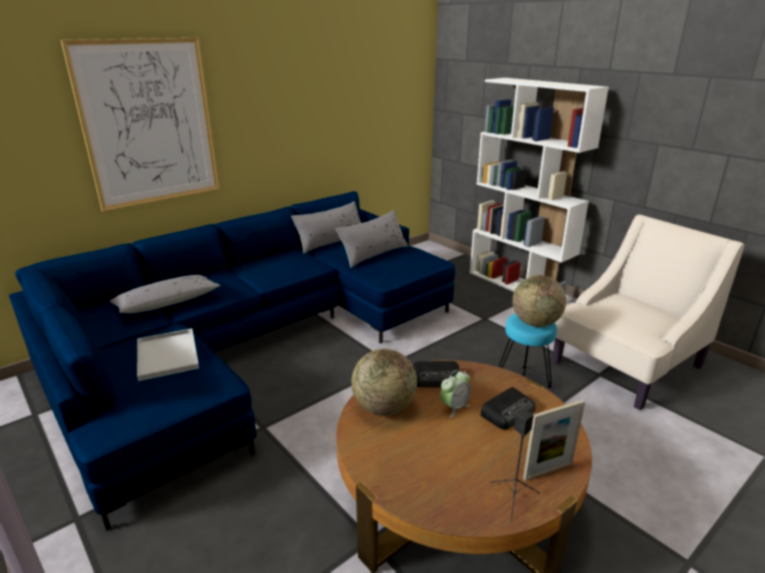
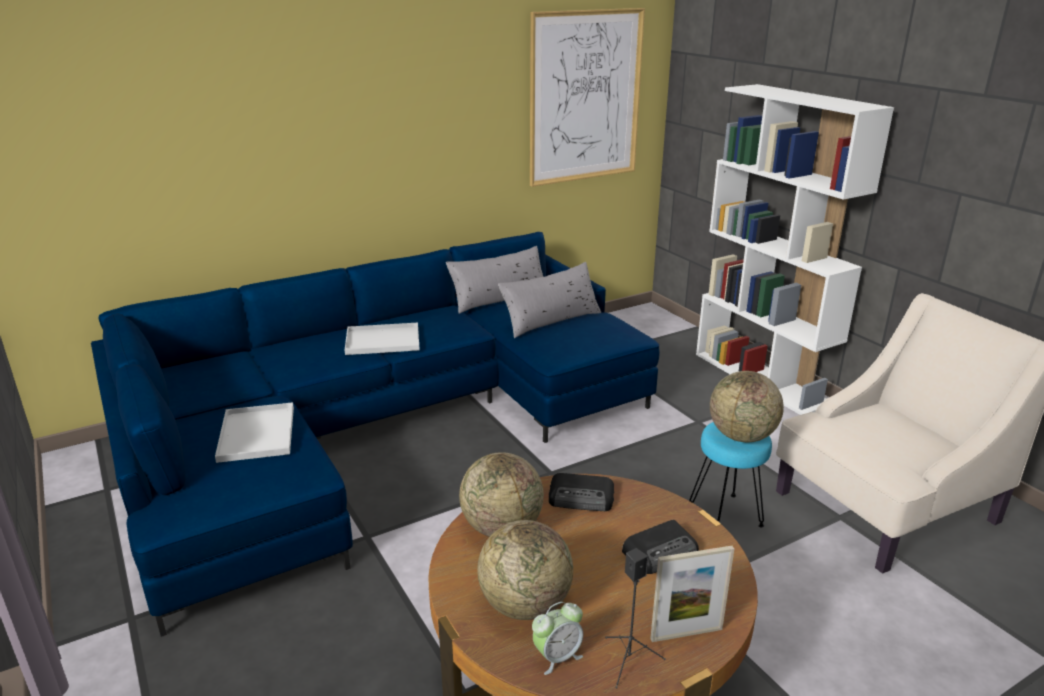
camera: 10 degrees right, 0 degrees up
picture [61,38,220,212] -> picture moved to [530,8,645,187]
grey pillow [110,275,221,314] -> none
alarm clock [440,370,471,417] -> alarm clock moved to [532,602,583,675]
none -> white tray [345,322,420,355]
none -> globe [477,520,573,620]

